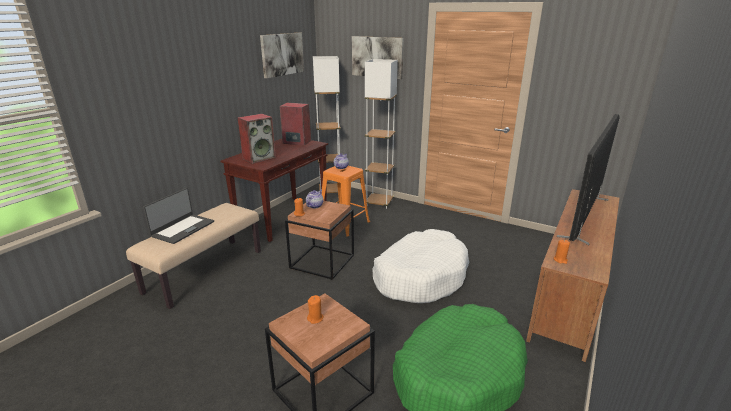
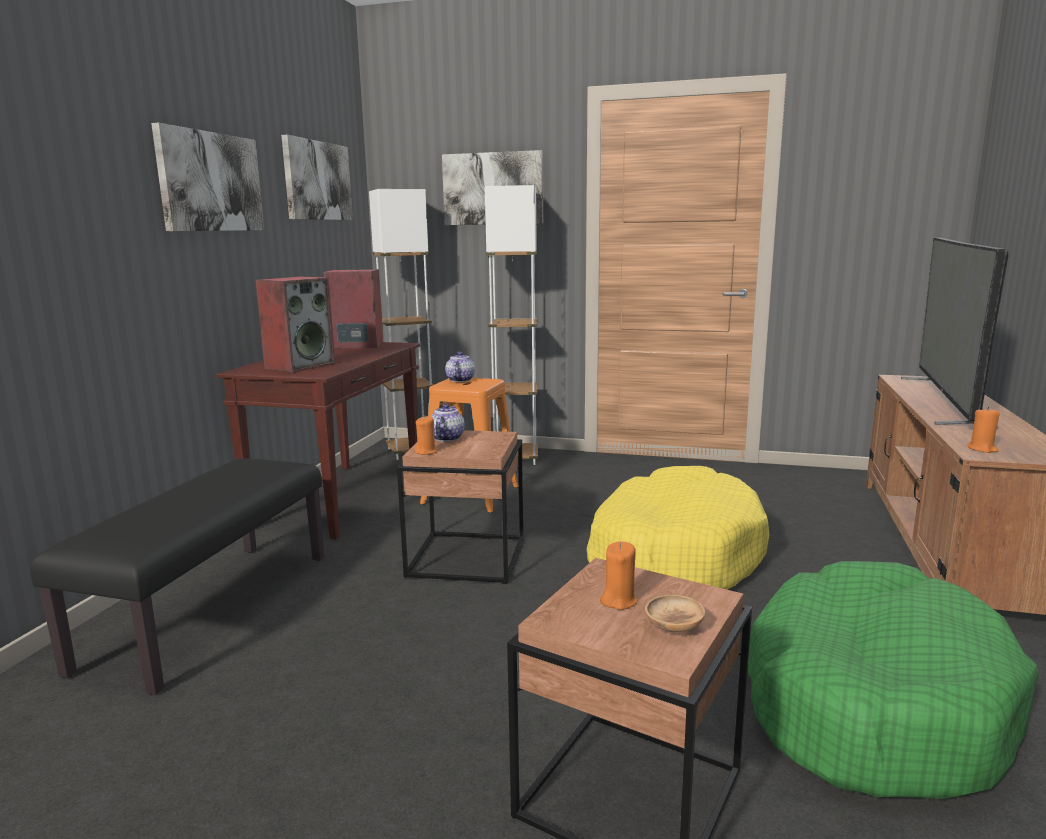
camera: 15 degrees left, 10 degrees down
beige bench [126,203,261,309] -> black bench [30,458,324,695]
laptop [143,188,214,244] -> none
white dog bed [372,229,469,303] -> yellow dog bed [587,466,769,589]
none -> picture [151,123,264,231]
none -> brown bowl [645,595,705,632]

